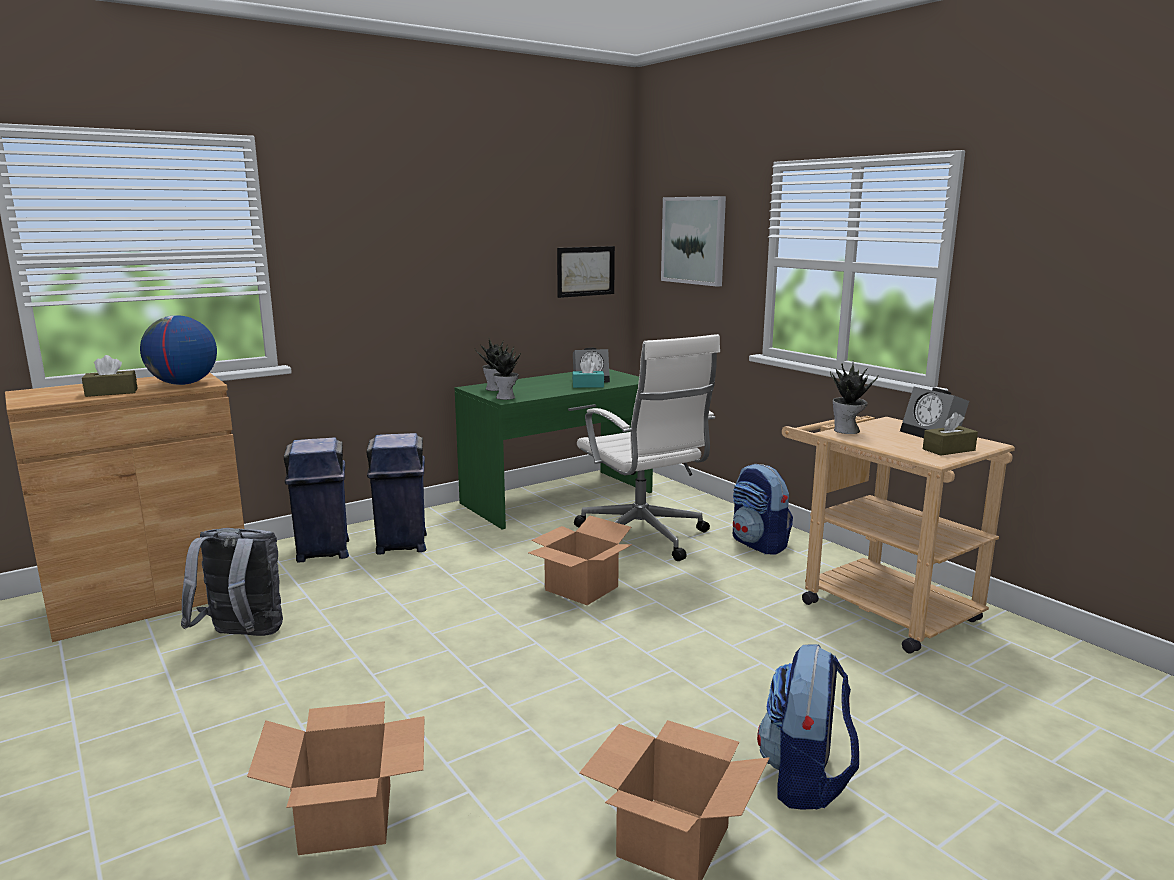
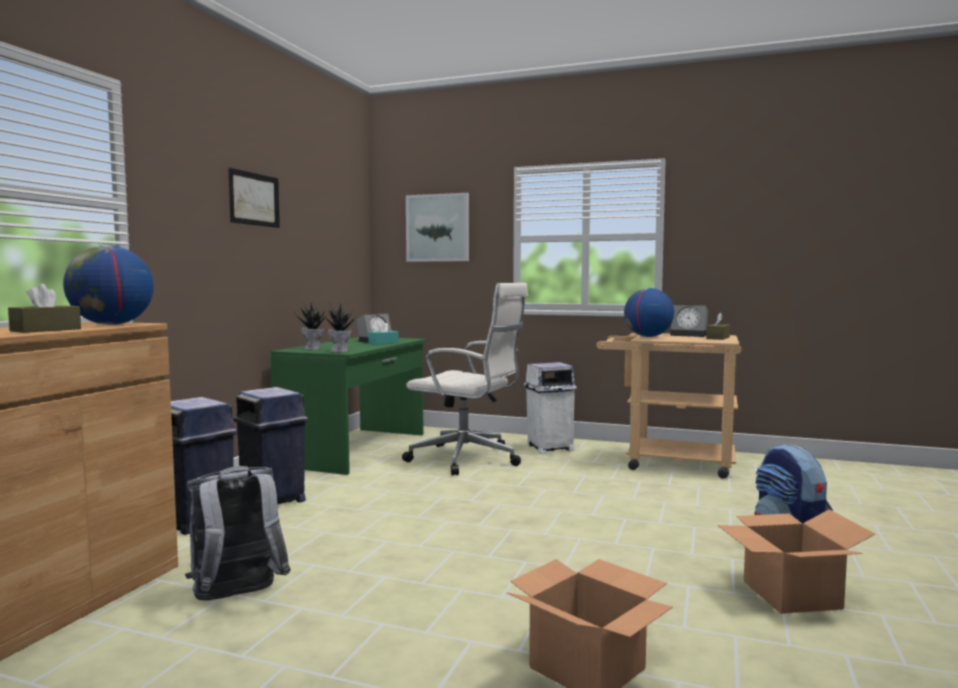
camera: 35 degrees left, 10 degrees down
cardboard box [528,515,633,605] -> none
picture [557,246,615,298] -> picture moved to [228,168,280,228]
backpack [733,464,793,555] -> white trash can [524,362,577,454]
potted plant [830,362,878,434] -> globe [624,288,674,337]

